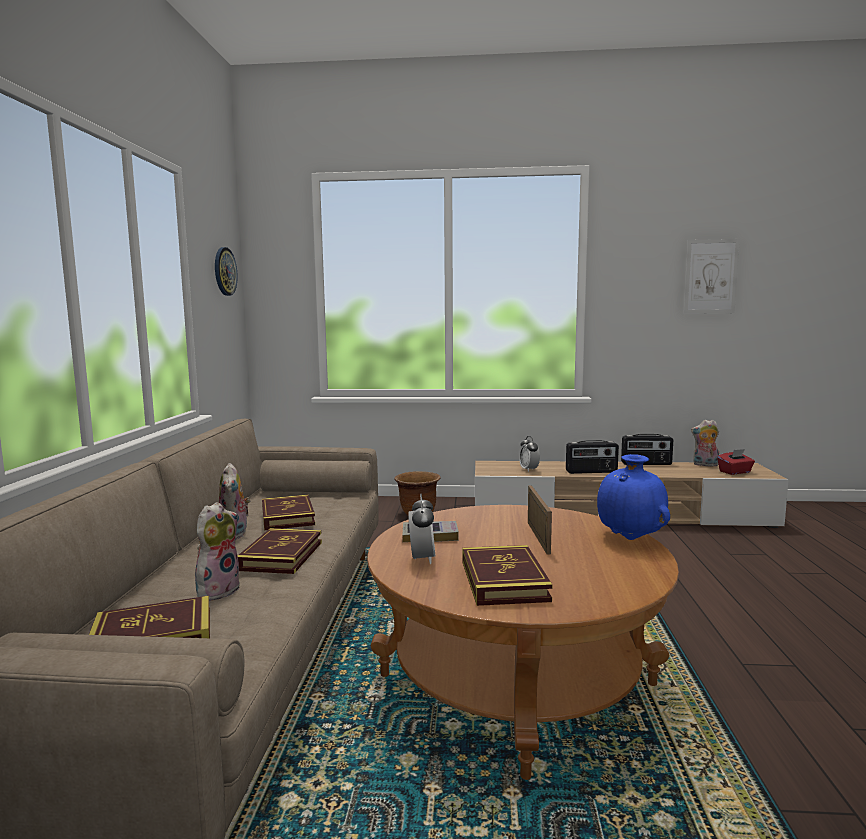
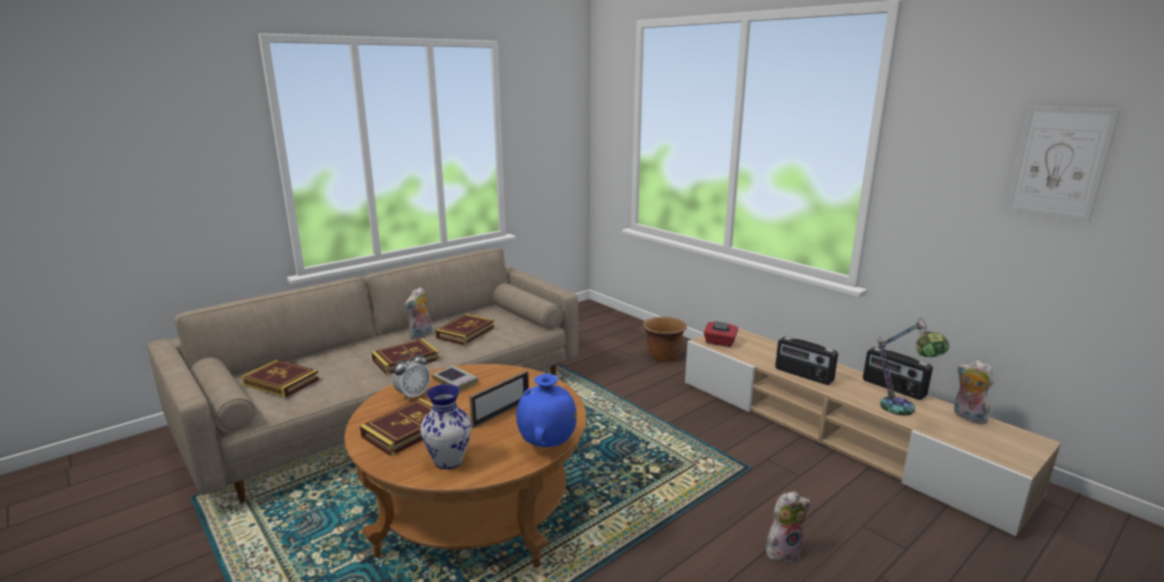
camera: 45 degrees right, 10 degrees up
plush toy [195,502,240,601] -> plush toy moved to [766,491,810,563]
wall clock [215,247,238,296] -> none
alarm clock [519,436,540,472] -> none
red tissue box [717,449,755,475] -> red tissue box moved to [704,321,738,347]
none -> vase [420,384,472,469]
none -> table lamp [878,318,950,416]

